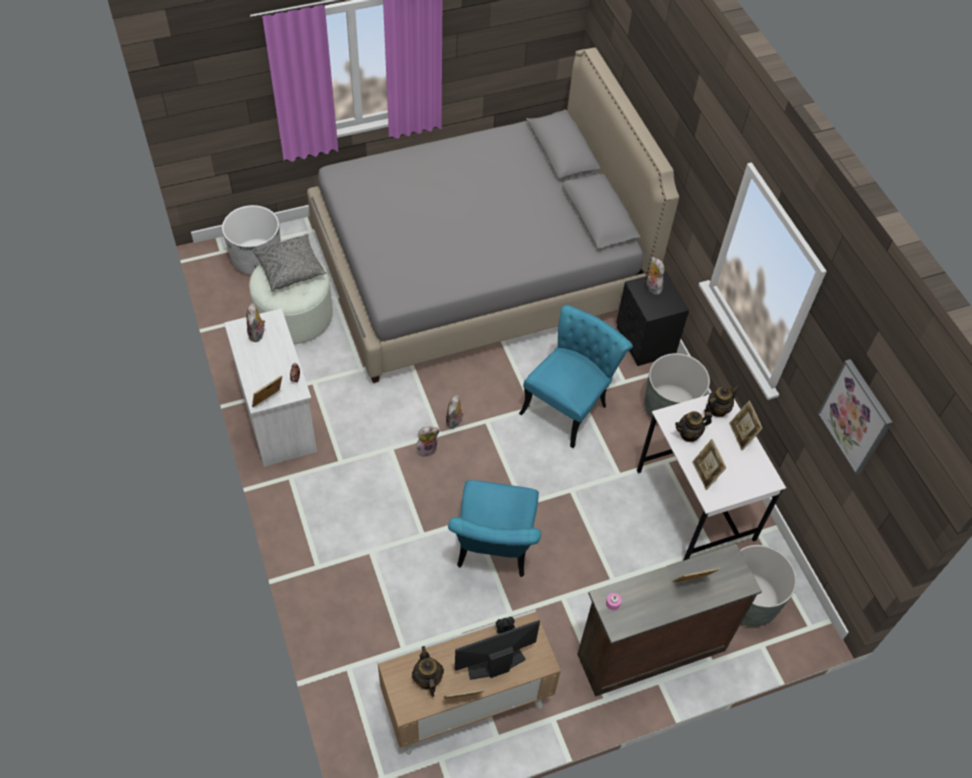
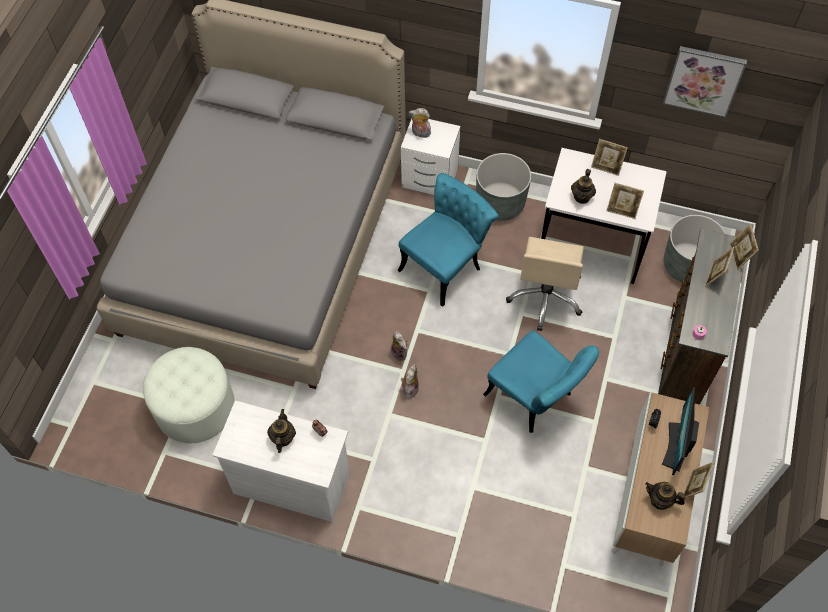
camera: 50 degrees left, 5 degrees up
white planter [222,205,281,275] -> none
plush toy [246,303,265,342] -> none
grey pillow [252,234,326,291] -> none
picture frame [252,375,282,407] -> picture frame moved to [729,224,759,270]
turquoise chair [519,305,633,448] -> turquoise chair turned 60 degrees clockwise [398,173,499,307]
black nightstand [616,271,689,366] -> white nightstand [401,119,460,195]
teapot [704,386,739,417] -> teapot moved to [267,409,296,453]
none -> beige office chair [506,237,584,331]

